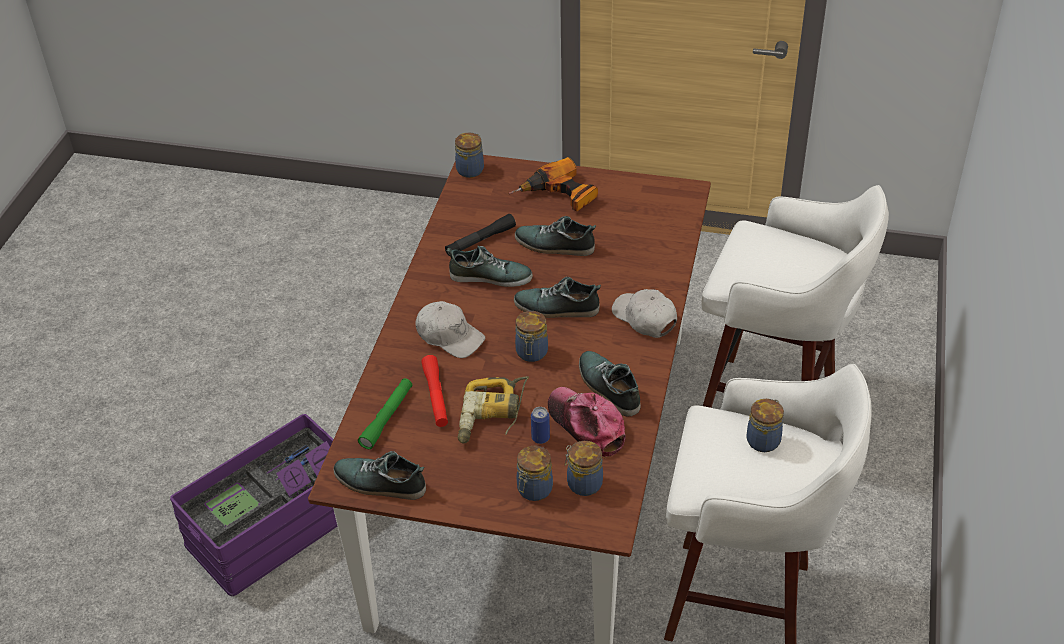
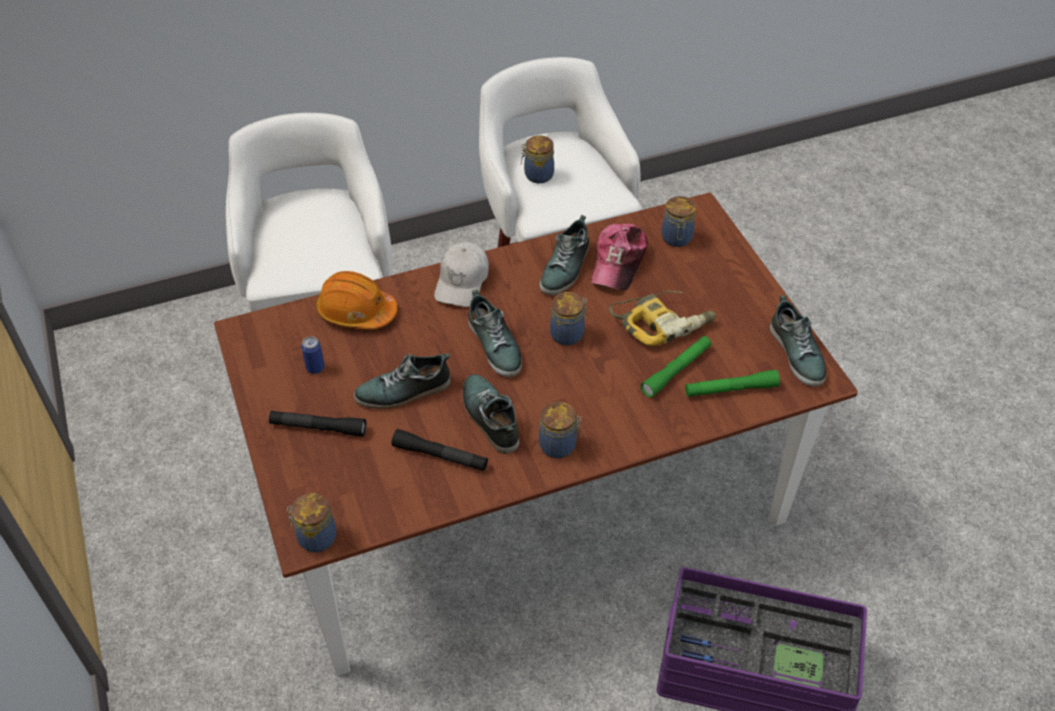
camera: 125 degrees left, 5 degrees up
white cap [416,301,485,358] -> none
red flashlight [421,355,448,427] -> green flashlight [641,336,712,398]
power drill [509,157,598,212] -> black flashlight [269,411,366,437]
shoe [515,216,596,256] -> shoe turned 90 degrees clockwise [354,353,450,409]
jar [517,446,553,501] -> jar moved to [539,402,581,458]
can [531,407,550,444] -> can moved to [301,336,325,374]
none -> orange hard hat [316,271,398,329]

